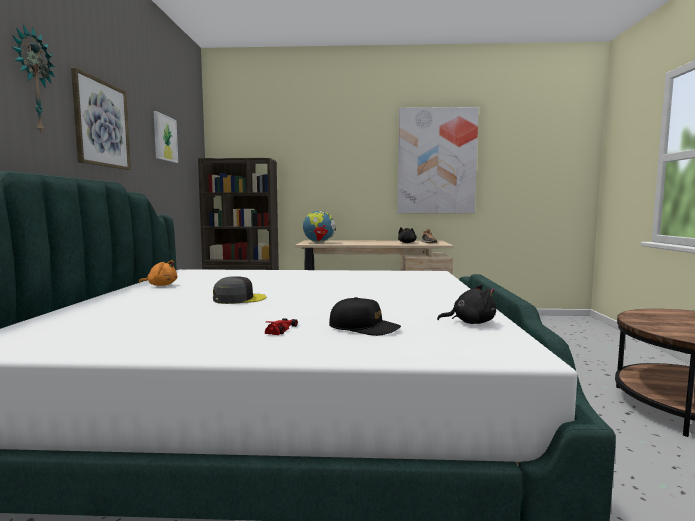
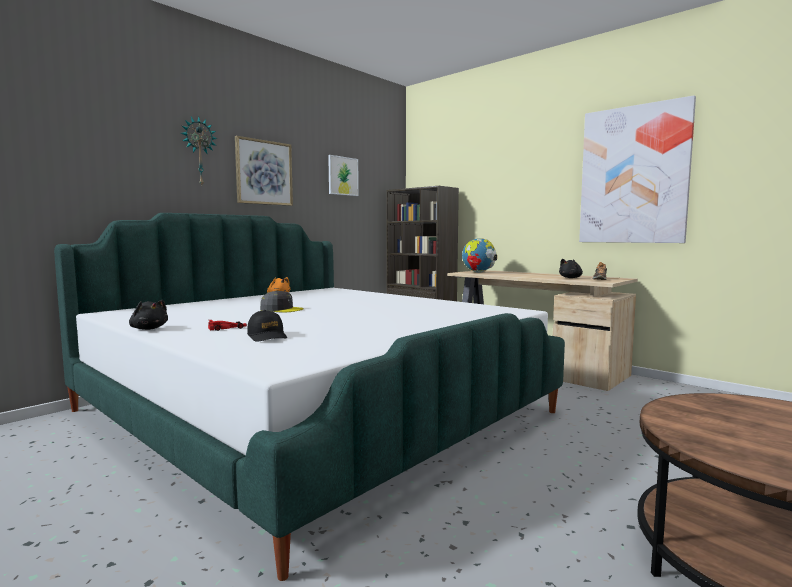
camera: 40 degrees right, 0 degrees up
black plush toy [437,285,496,324] -> black plush toy moved to [129,300,168,330]

